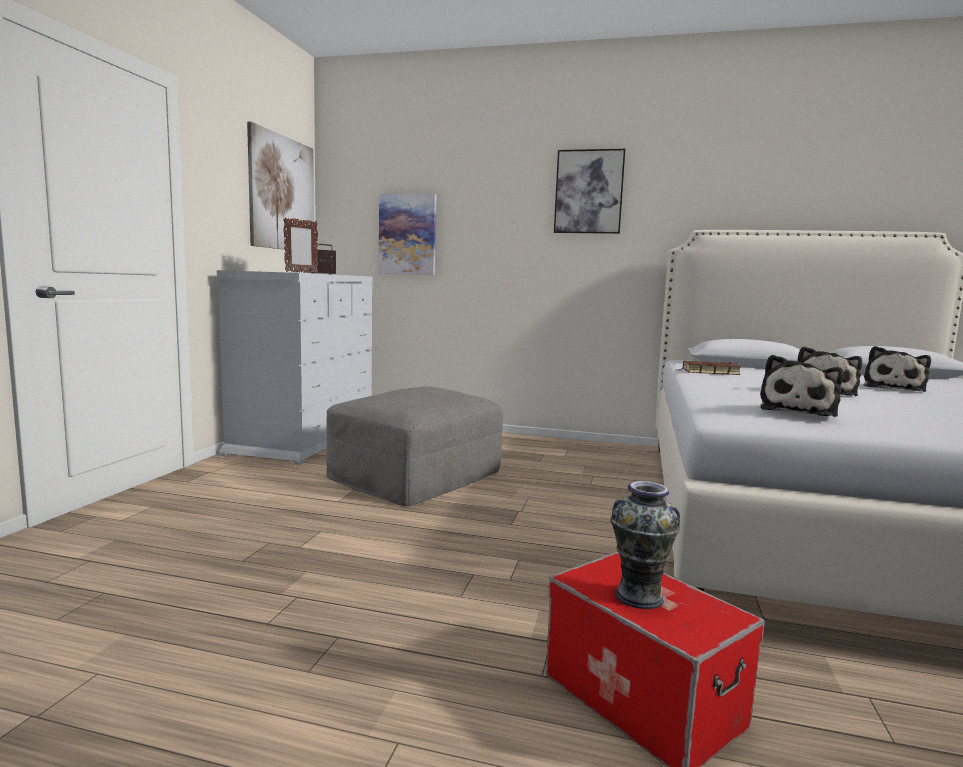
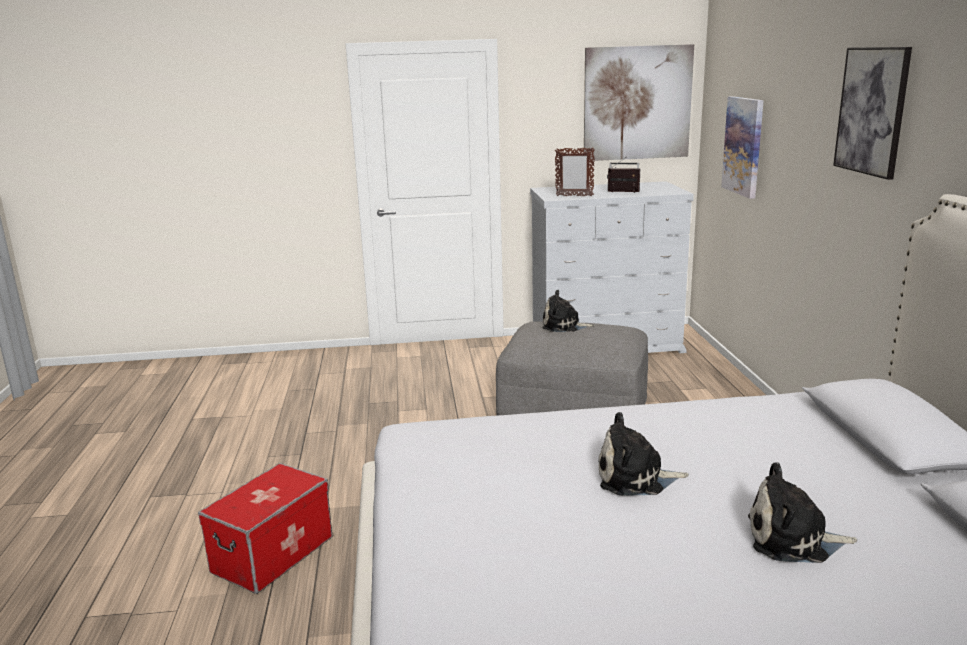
camera: 70 degrees right, 10 degrees up
vase [610,481,680,609] -> none
brown book [679,361,741,375] -> none
plush toy [760,355,844,417] -> plush toy moved to [543,290,595,332]

